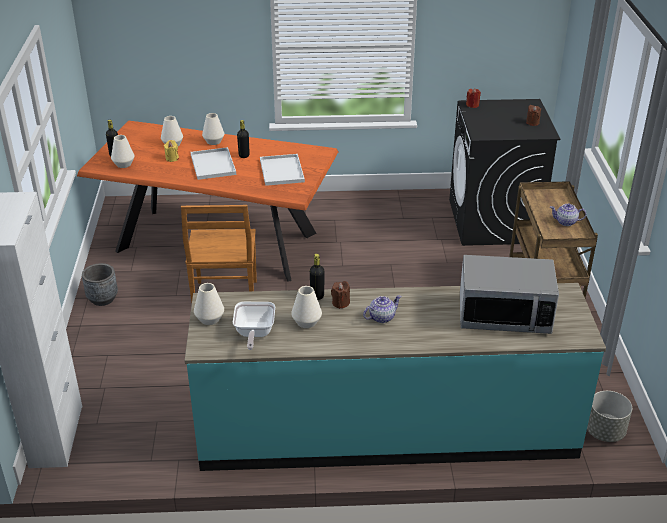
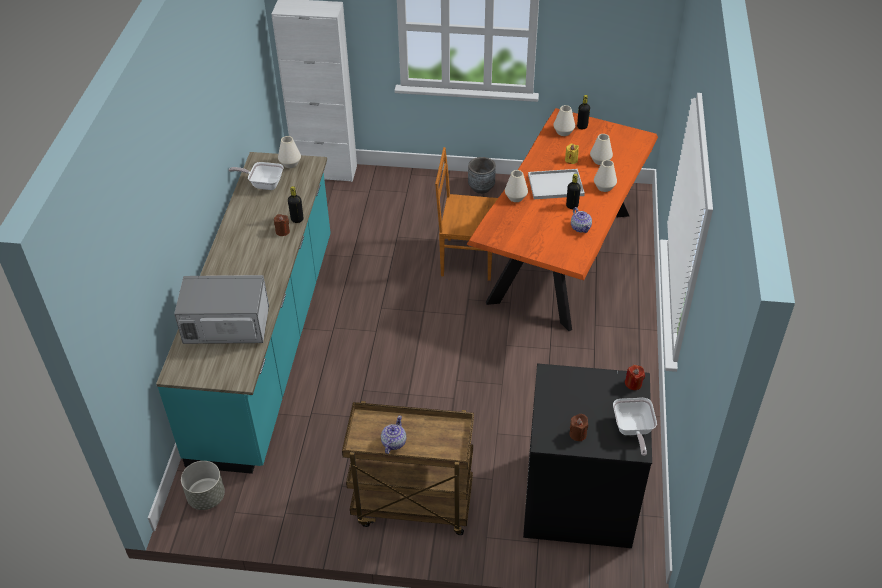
camera: 100 degrees right, 10 degrees up
white tray [260,154,305,186] -> none
white vase [291,286,322,328] -> white vase moved to [505,170,528,202]
teapot [363,295,401,323] -> teapot moved to [571,207,592,233]
microwave [460,255,559,334] -> microwave turned 75 degrees clockwise [174,275,269,344]
none -> frying pan [613,398,657,456]

